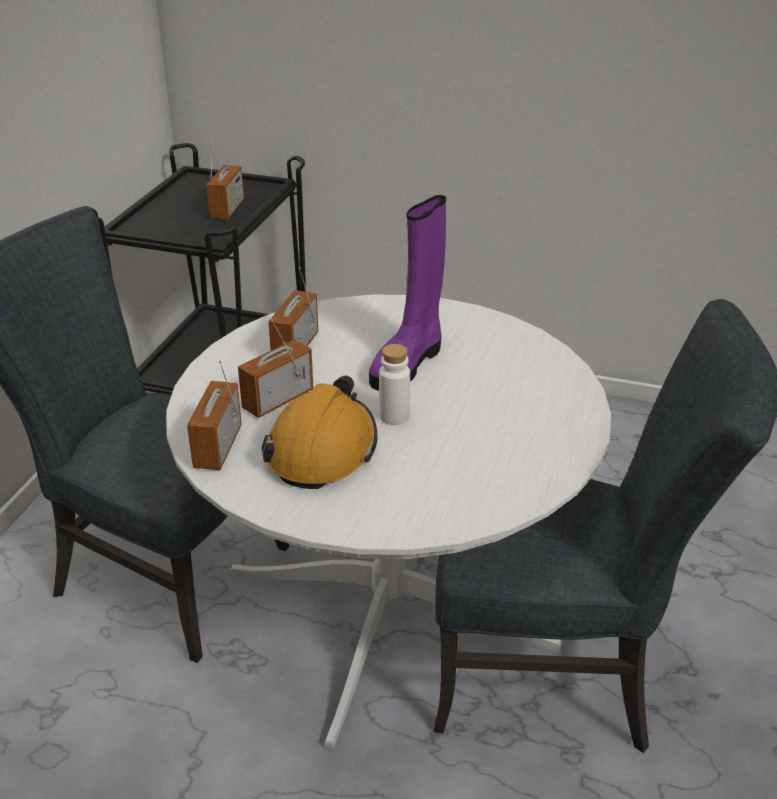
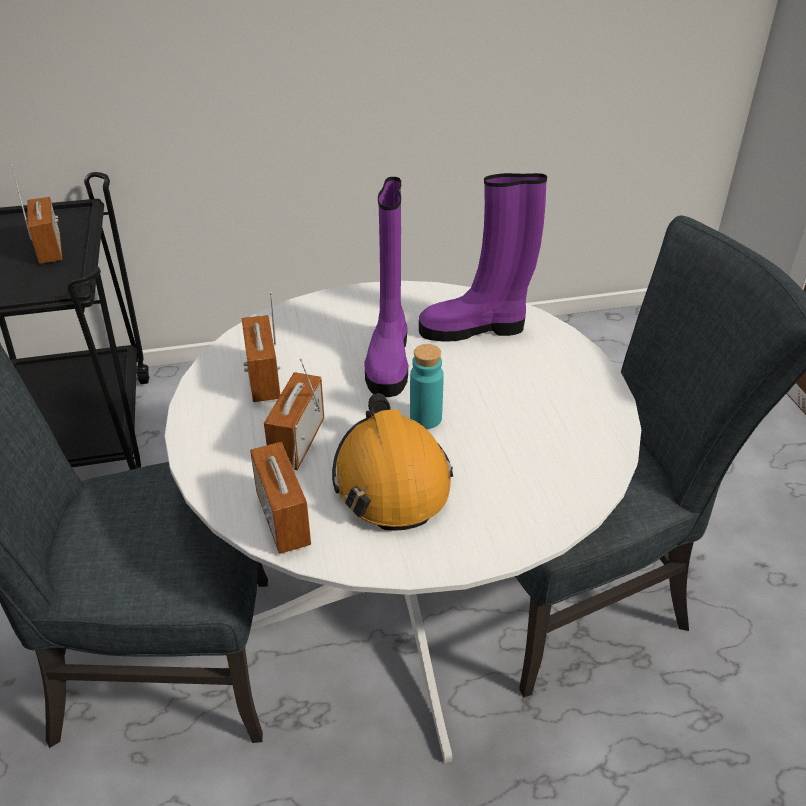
camera: 30 degrees left, 5 degrees up
white bottle [379,344,410,425] -> turquoise bottle [410,344,444,429]
none -> purple boot [419,173,547,342]

